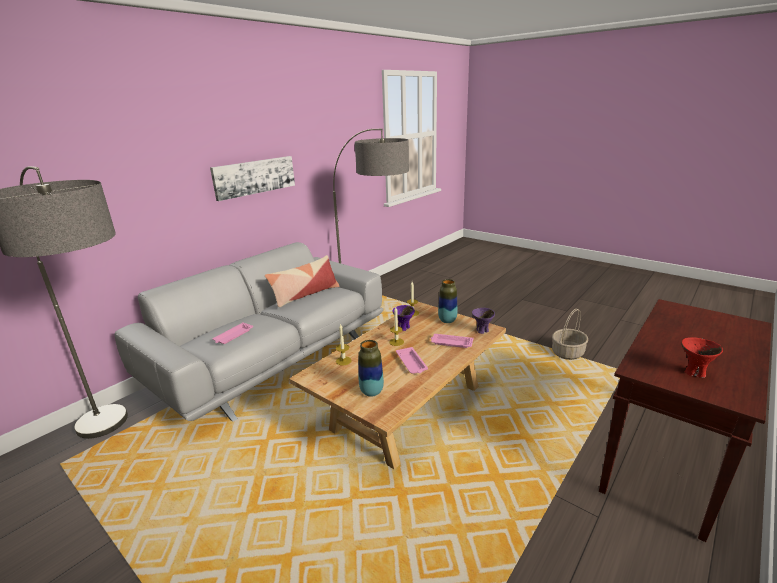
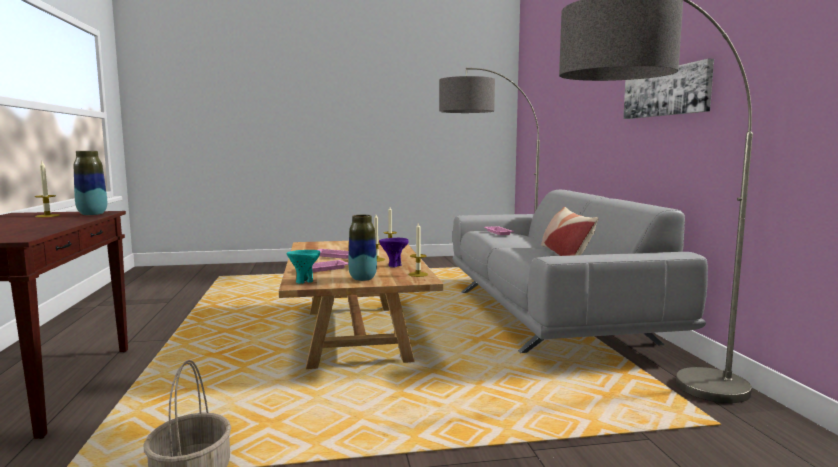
camera: 130 degrees right, 15 degrees down
vase [358,340,384,397] -> vase moved to [74,151,107,215]
purple bowl [472,308,495,334] -> turquoise bowl [286,250,320,284]
red bowl [681,337,723,378] -> candle [35,161,60,217]

